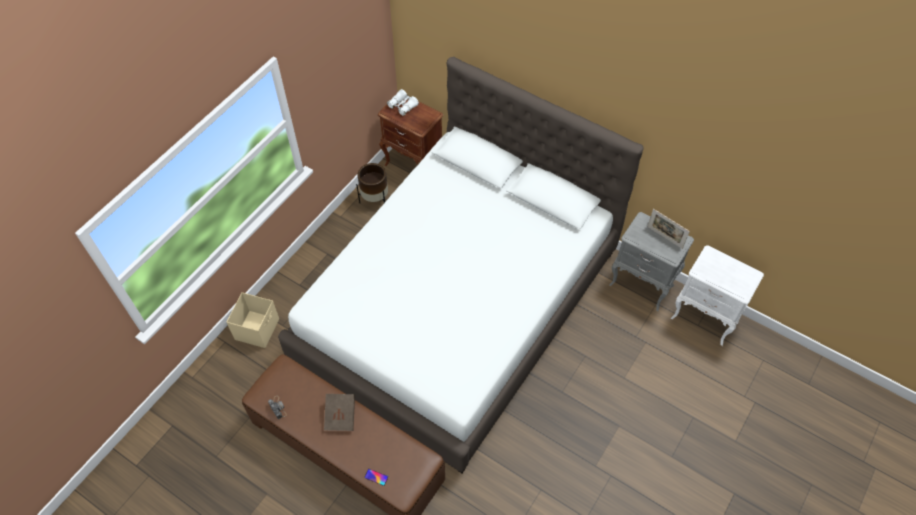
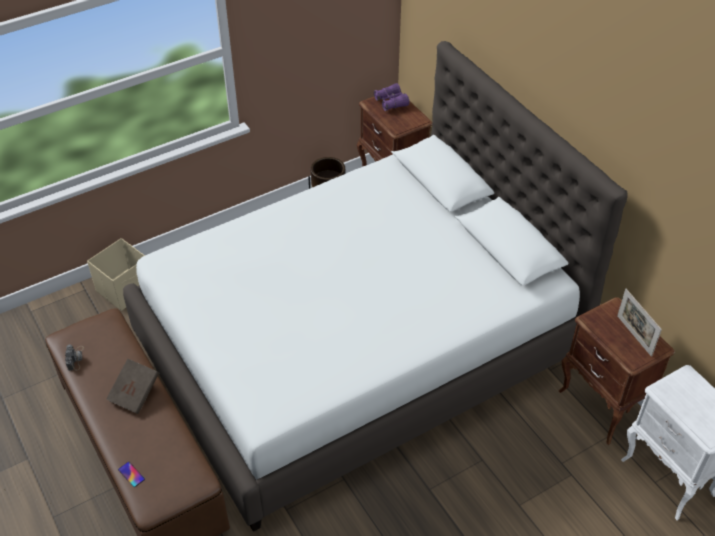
camera: 25 degrees right, 10 degrees down
white binoculars [387,89,419,116] -> purple binoculars [374,83,409,111]
grey nightstand [609,212,694,311] -> brown nightstand [558,297,675,445]

